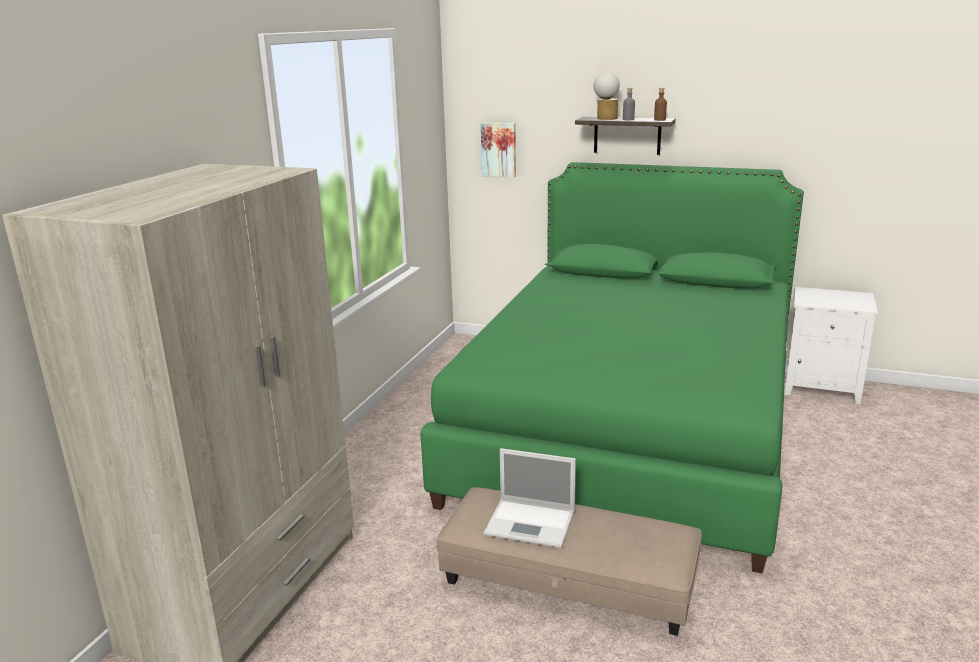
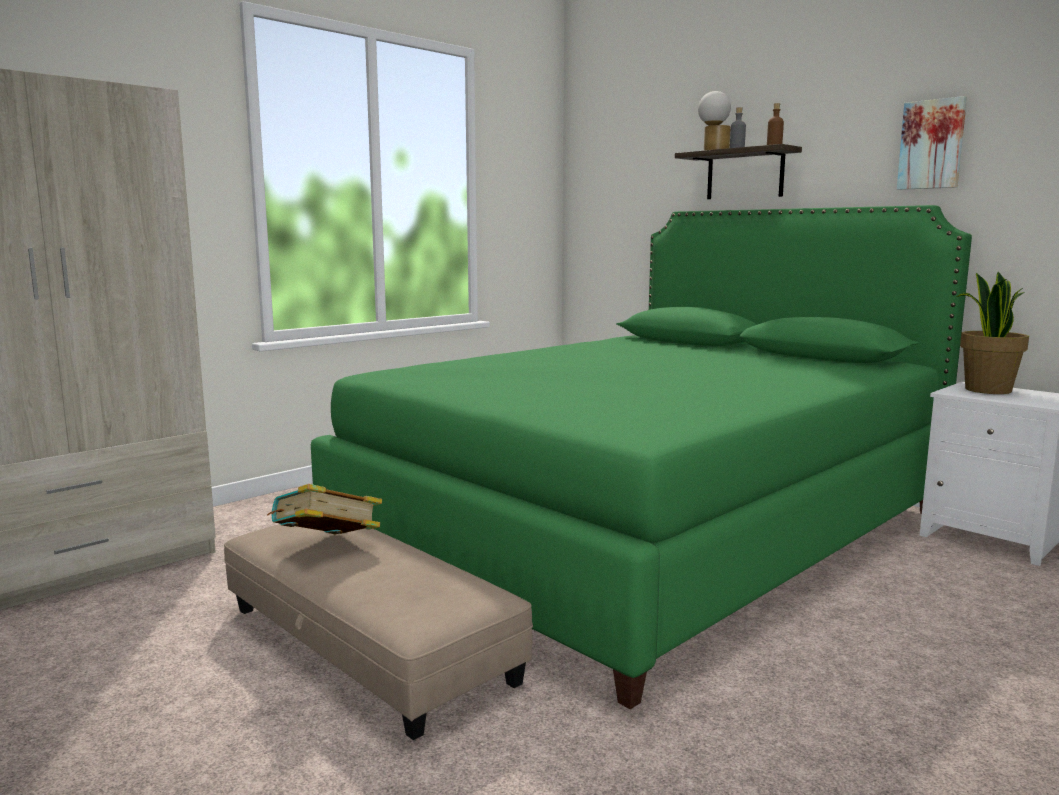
camera: 25 degrees right, 10 degrees down
picture [481,123,516,178] -> picture moved to [897,96,967,190]
laptop [483,448,576,548] -> book [267,484,382,534]
none -> potted plant [957,272,1029,394]

